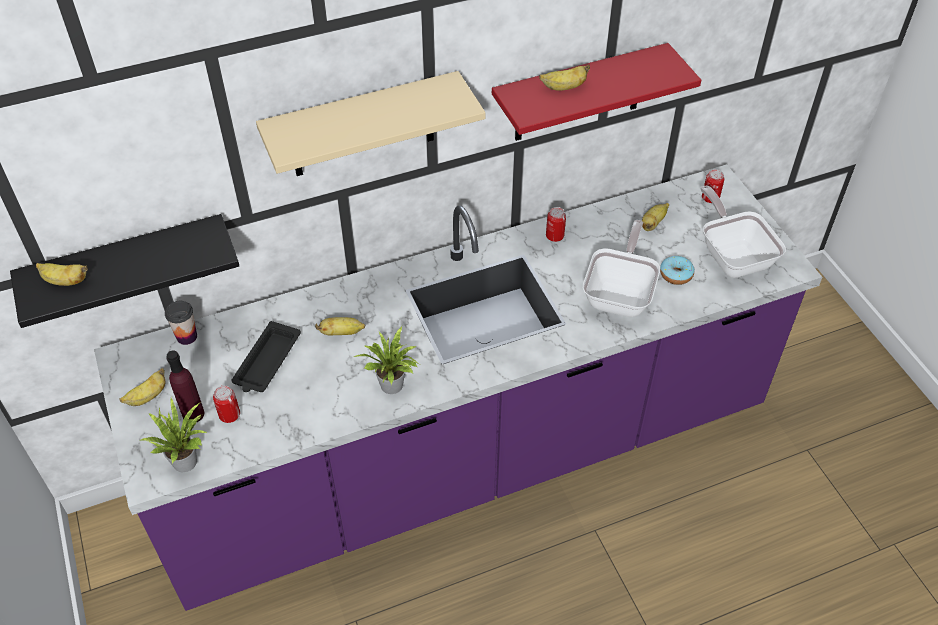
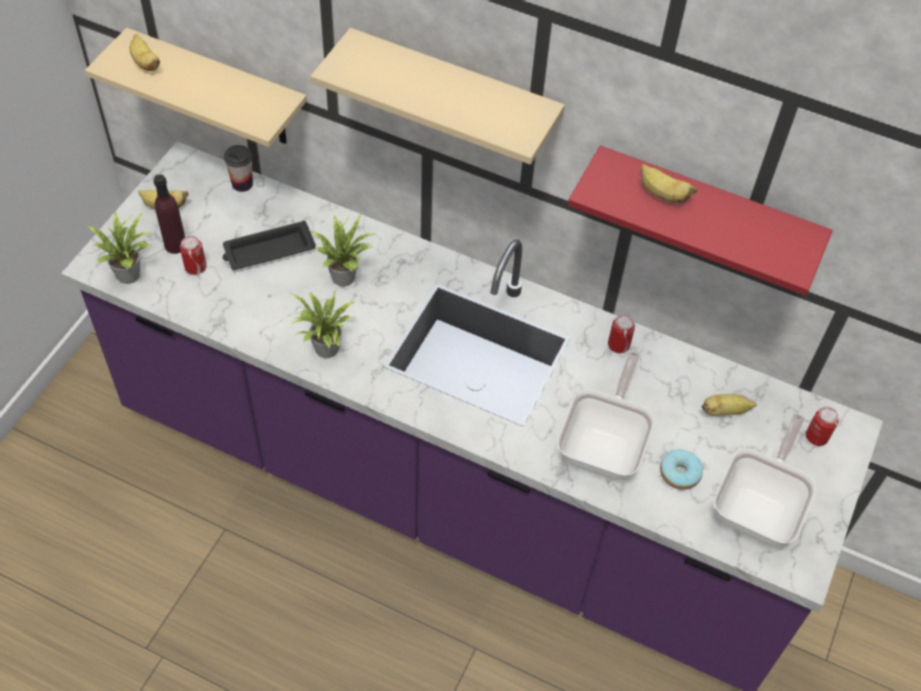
camera: 45 degrees right, 5 degrees up
black shelf [10,214,239,328] -> beige shelf [85,28,307,147]
banana [315,317,365,335] -> potted plant [311,215,374,287]
frying pan [583,220,660,317] -> frying pan turned 45 degrees counterclockwise [557,351,655,480]

